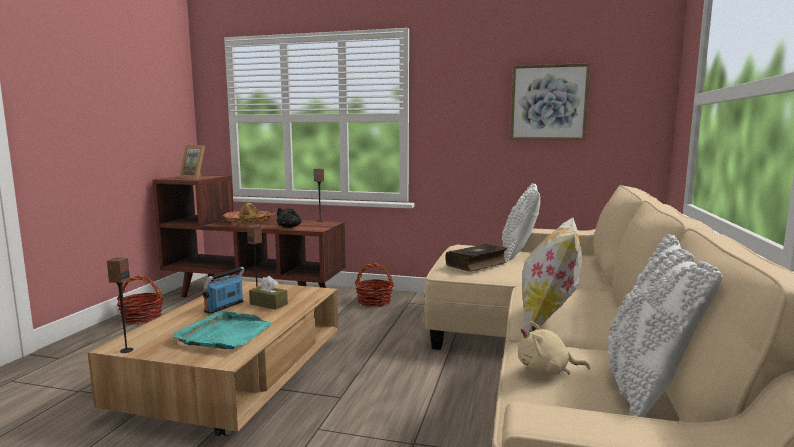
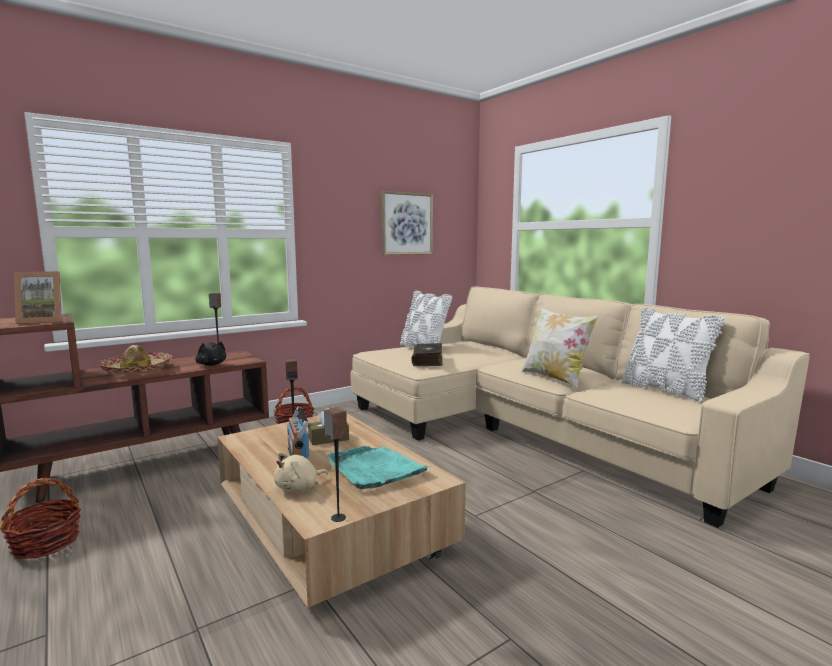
camera: 50 degrees left, 0 degrees up
beige plush toy [518,321,590,375] -> beige plush toy moved to [274,452,328,492]

